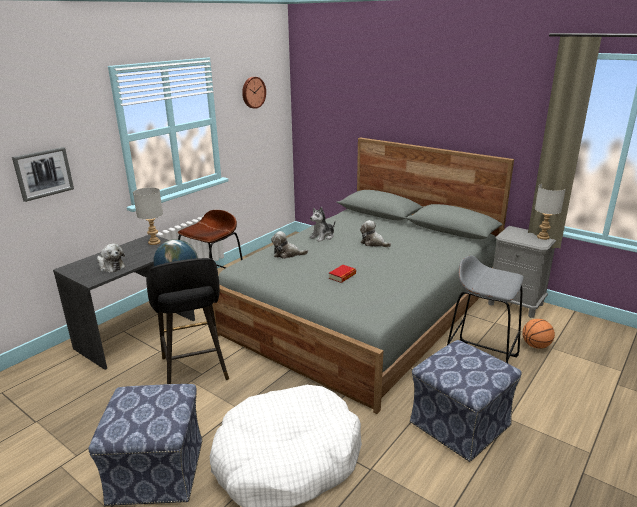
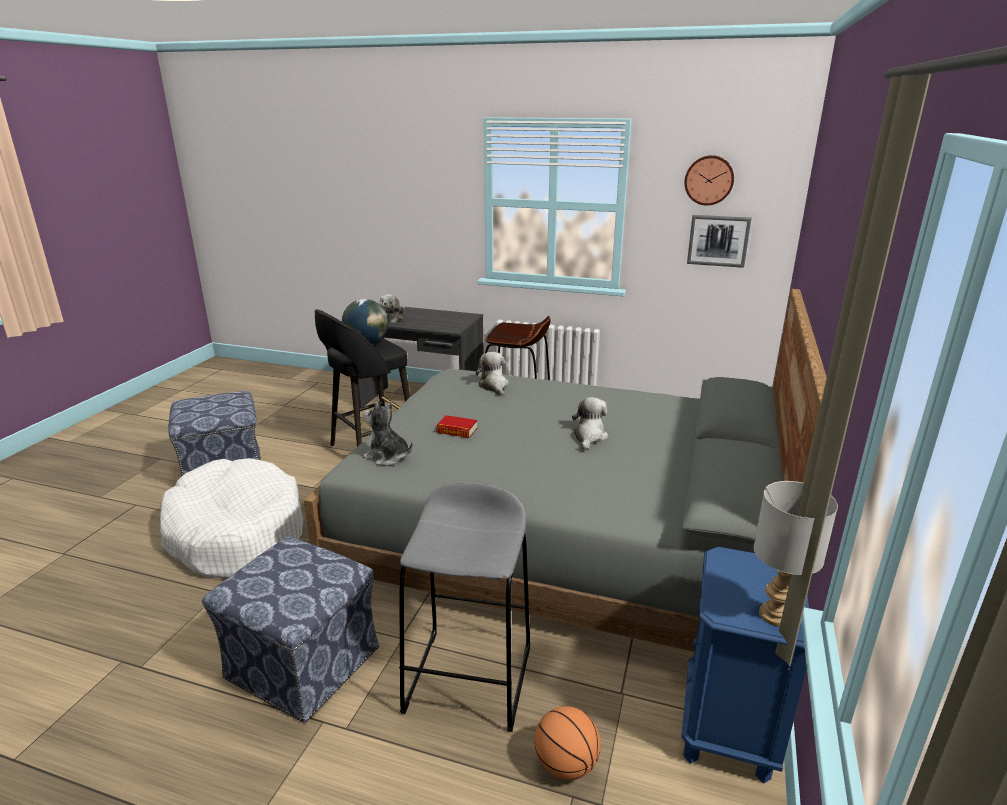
camera: 70 degrees right, 0 degrees up
picture [12,147,74,202] -> picture moved to [687,215,751,268]
grey table lamp [133,187,163,245] -> none
plush toy [310,207,335,242] -> plush toy moved to [363,401,413,466]
grey nightstand [488,226,556,318] -> blue nightstand [681,547,809,784]

